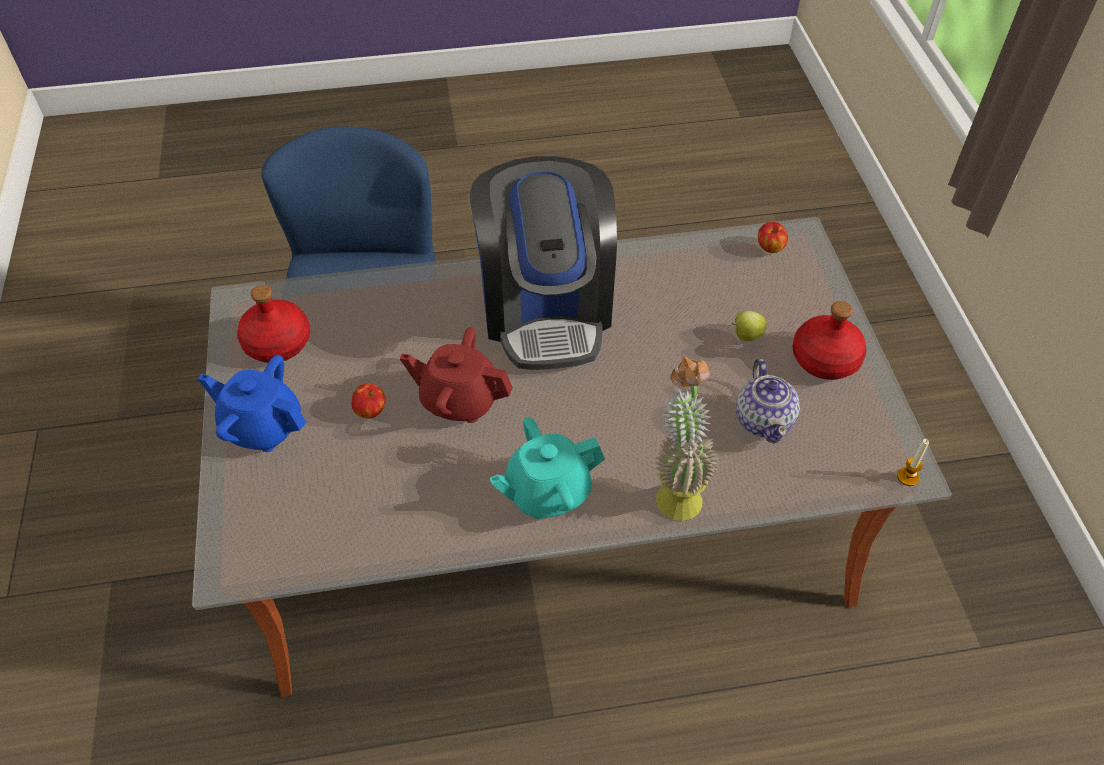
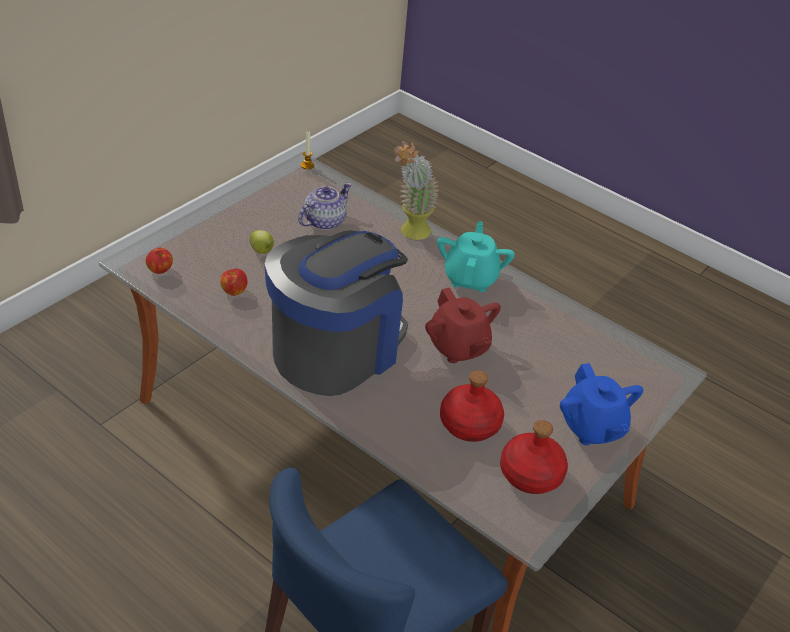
camera: 135 degrees left, 10 degrees down
apple [351,383,386,418] -> apple moved to [220,268,248,296]
turquoise teapot [489,417,605,519] -> turquoise teapot turned 105 degrees counterclockwise [437,221,515,292]
red bottle [793,301,866,380] -> red bottle moved to [440,370,504,442]

